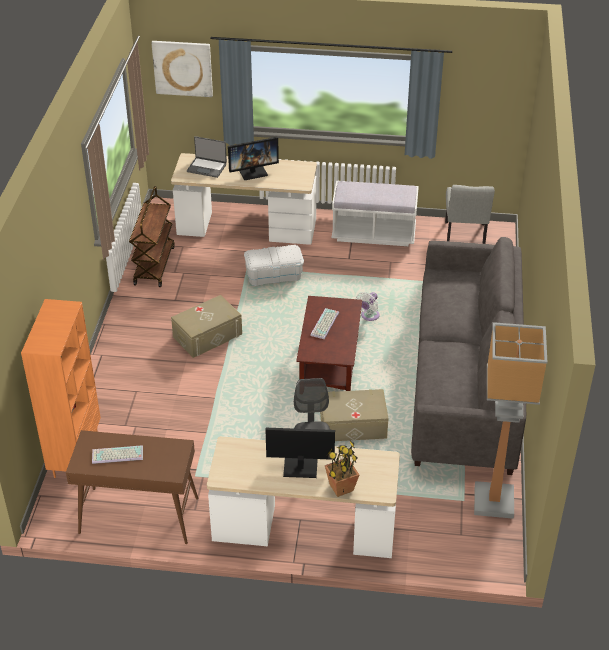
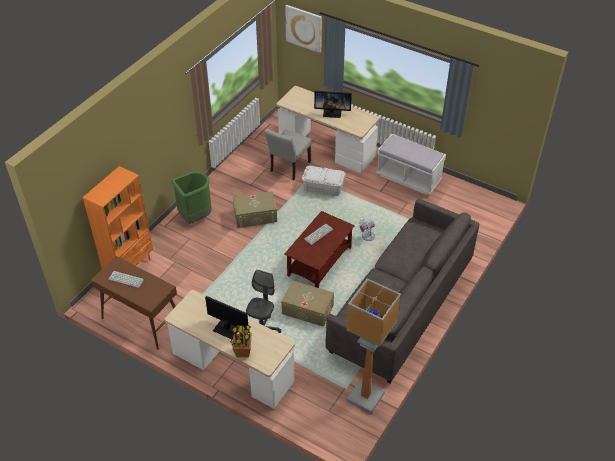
camera: 25 degrees right, 5 degrees up
brown cart [129,186,175,287] -> none
laptop [187,136,227,178] -> none
grey chair [445,185,495,244] -> grey chair moved to [264,129,312,180]
none -> green trash can [172,172,212,224]

